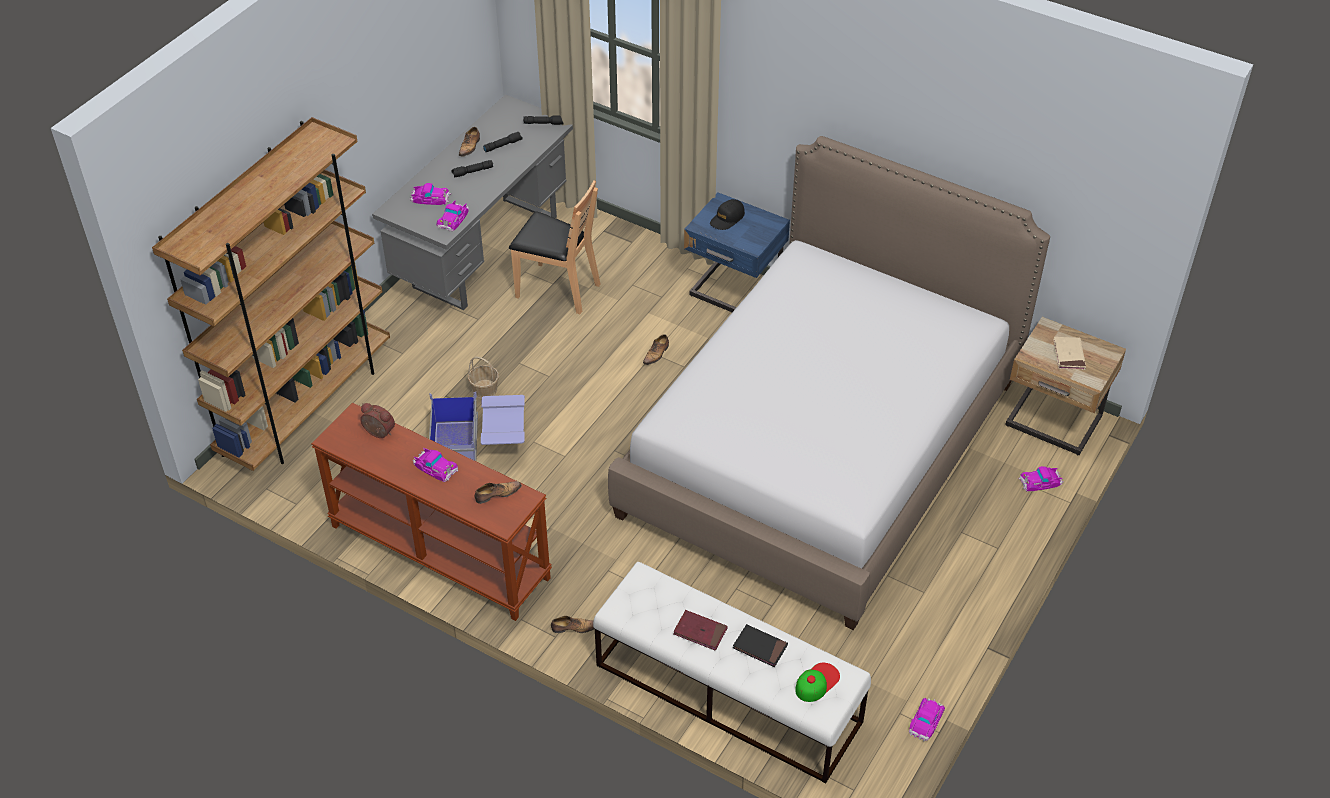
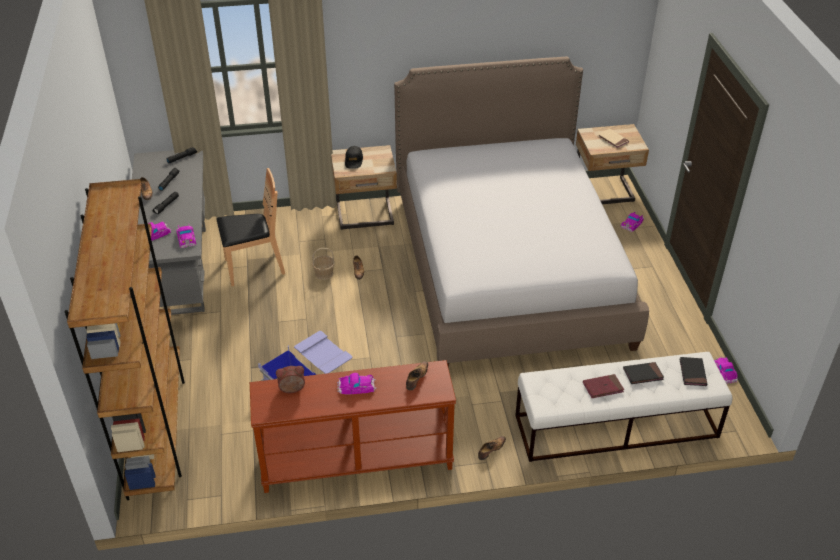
camera: 40 degrees left, 5 degrees down
basket [468,357,499,399] -> basket moved to [312,248,335,280]
blue nightstand [684,192,790,312] -> beige nightstand [331,145,397,230]
cap [795,663,840,702] -> black book [679,357,707,386]

